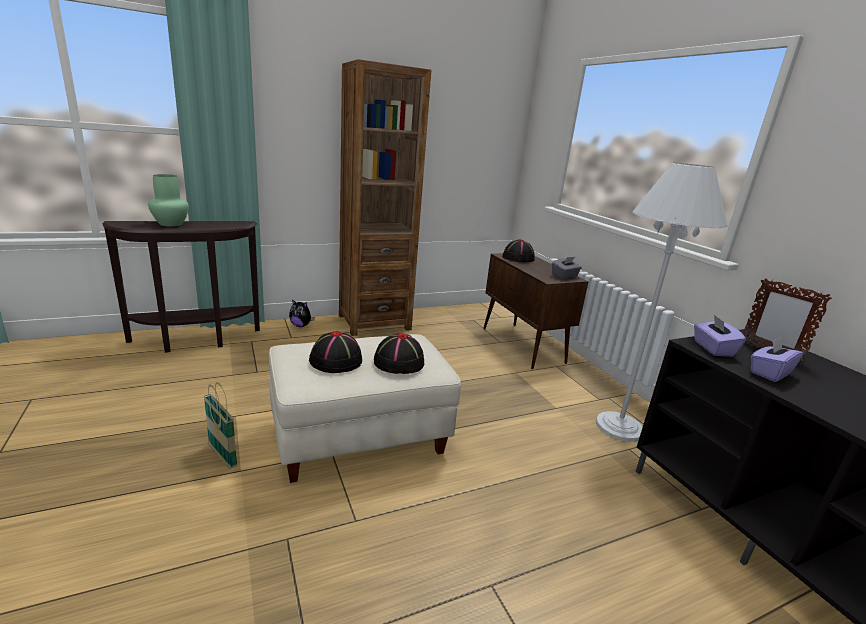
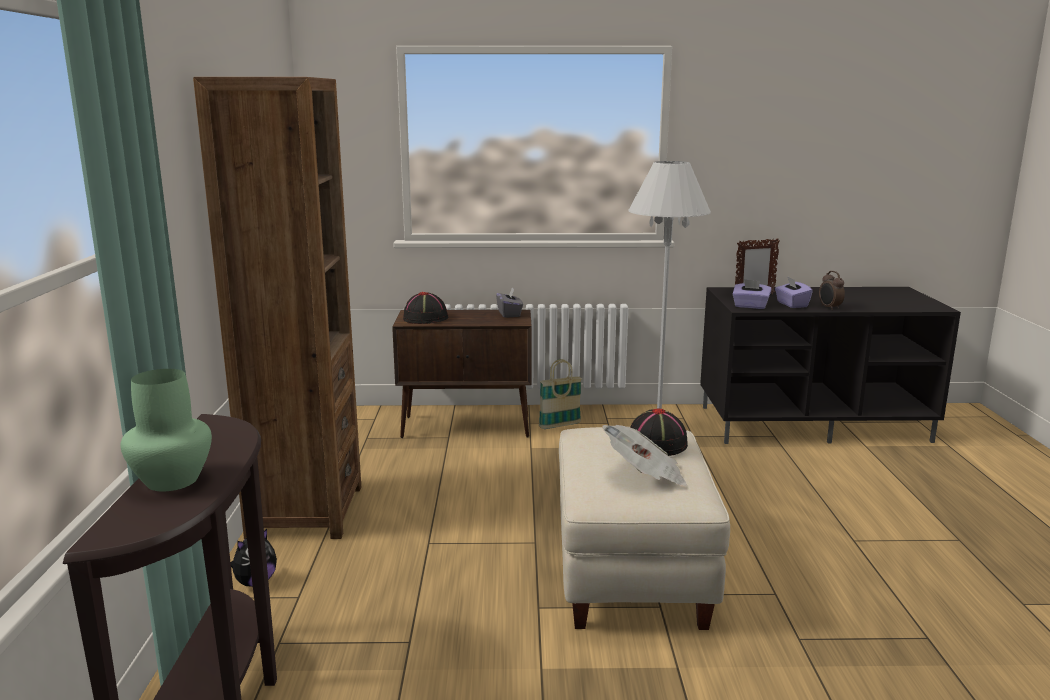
camera: 65 degrees left, 5 degrees down
basket [204,382,238,469] -> basket moved to [539,359,582,429]
black hat [309,331,362,373] -> newspaper [602,425,687,486]
none -> alarm clock [819,271,845,310]

